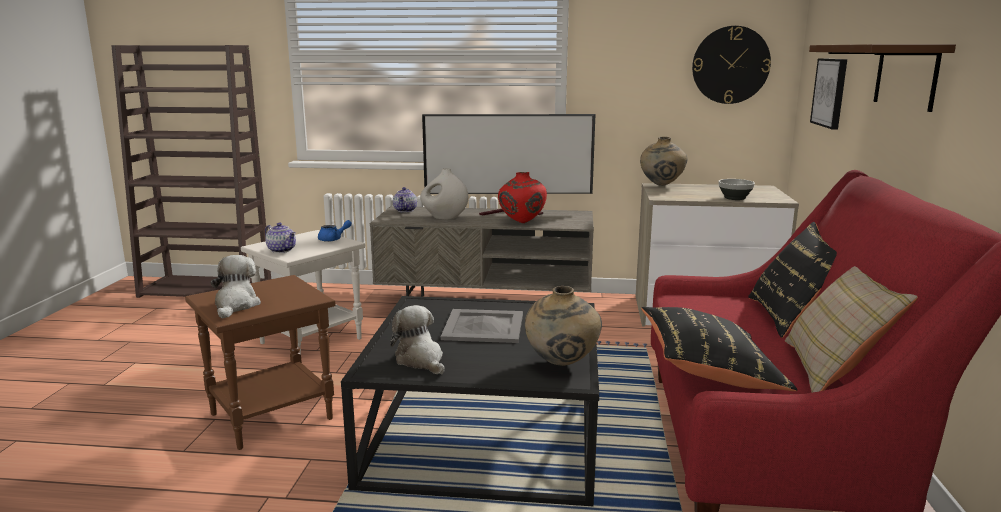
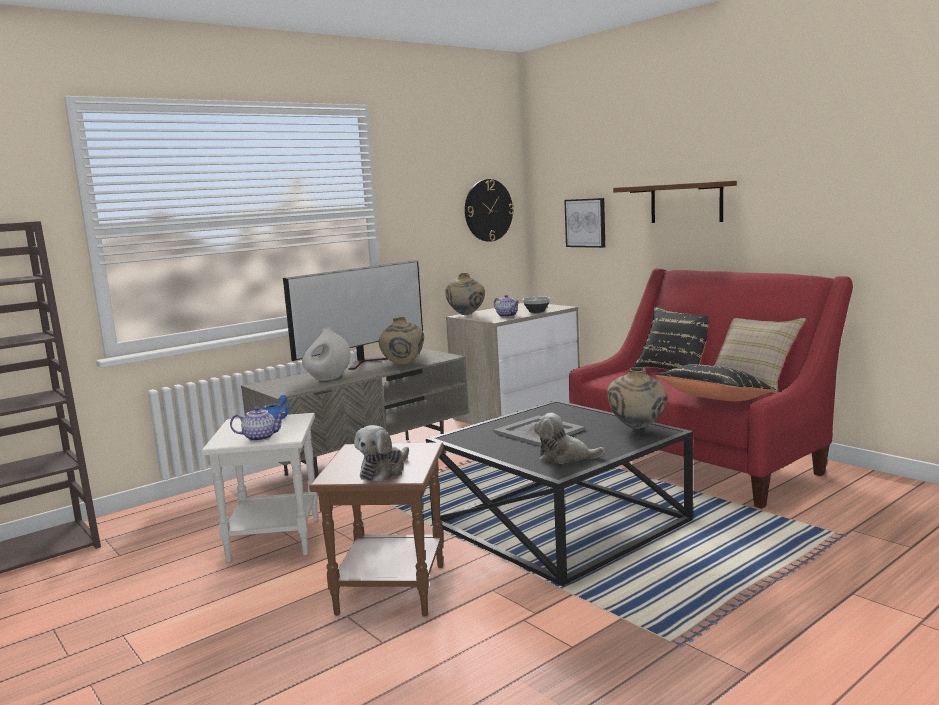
camera: 45 degrees left, 5 degrees down
plush toy [211,255,261,319] -> plush toy turned 105 degrees counterclockwise [354,425,409,482]
teapot [393,187,417,212] -> teapot moved to [494,295,520,317]
red vase [498,172,547,223] -> beige vase [379,317,424,366]

